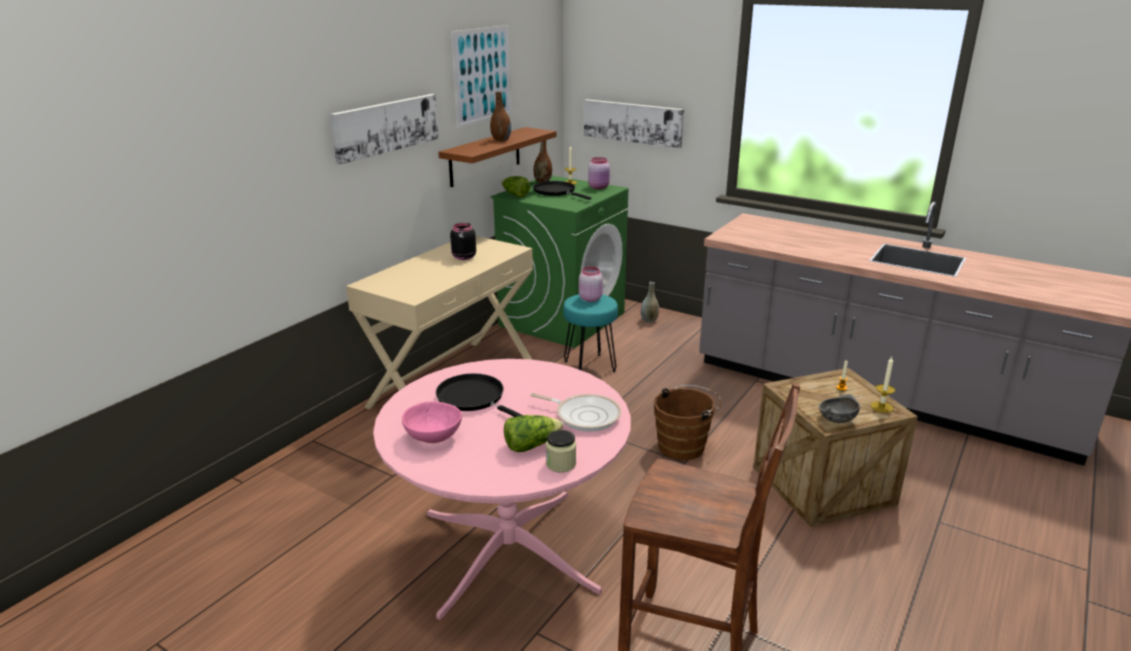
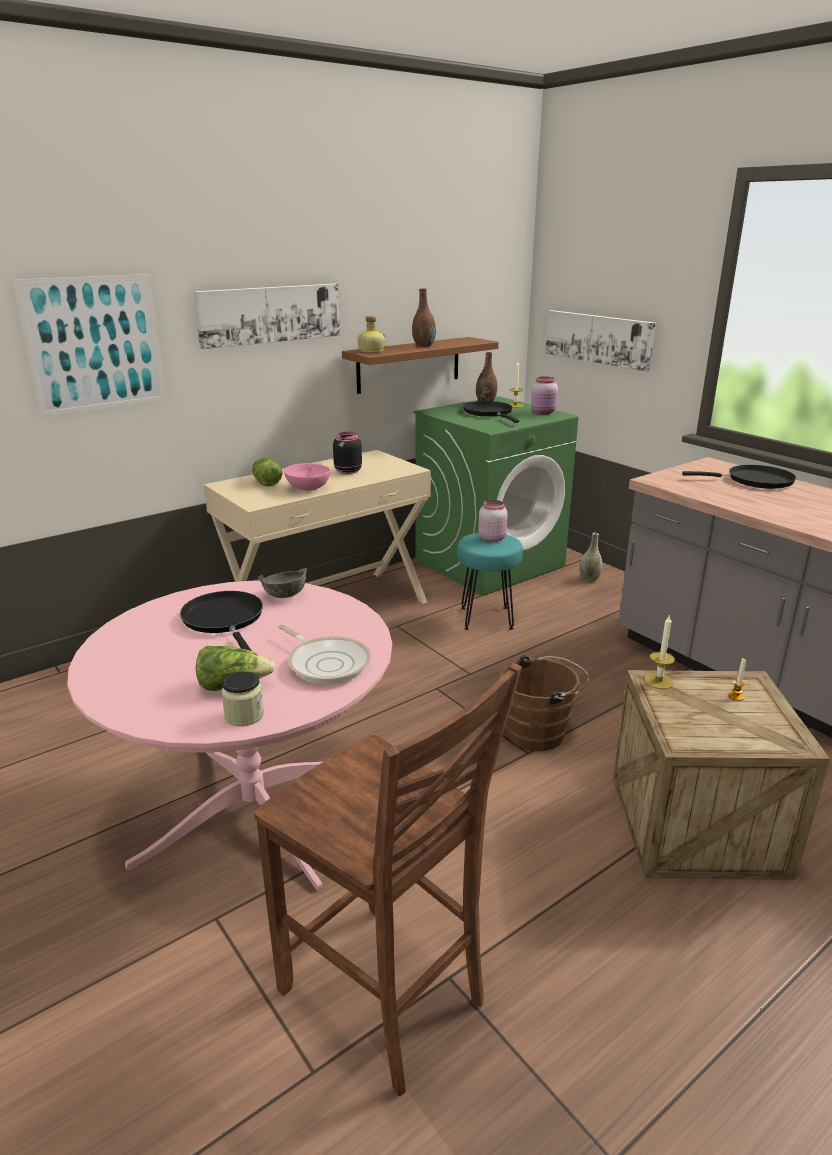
camera: 20 degrees right, 0 degrees up
pink bowl [402,402,462,443] -> pink bowl moved to [284,463,331,491]
picture [451,25,512,128] -> picture moved to [13,274,166,417]
lettuce [501,176,530,197] -> lettuce moved to [252,457,282,486]
grey bowl [819,394,860,423] -> grey bowl moved to [257,568,307,598]
candle [871,357,895,413] -> candle moved to [645,614,675,689]
none -> bottle [358,316,385,353]
none -> black frying pan [682,465,796,489]

